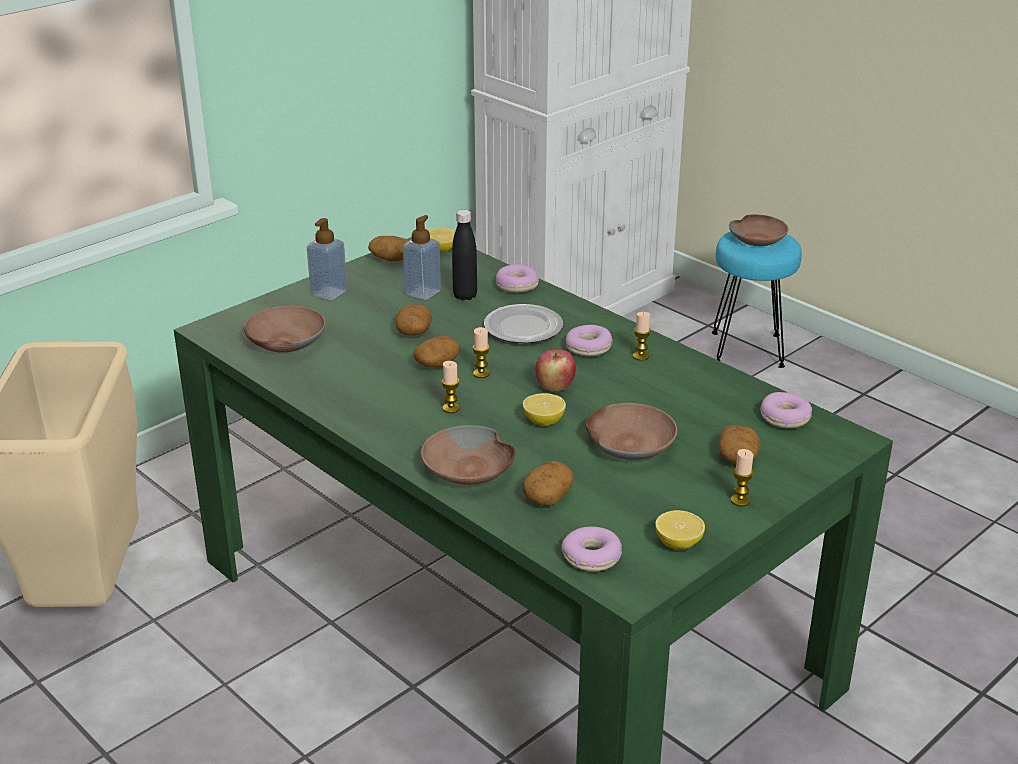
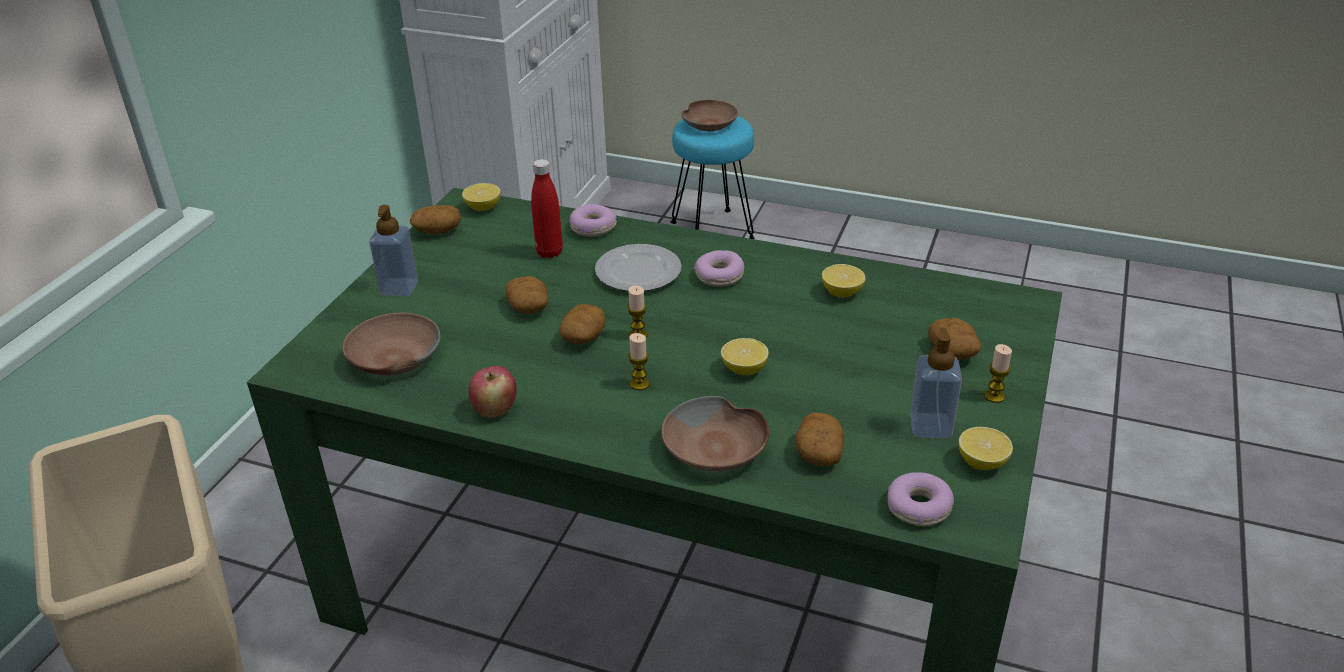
camera: 25 degrees left, 5 degrees up
soap dispenser [403,215,441,300] -> soap dispenser moved to [910,328,962,439]
black bottle [452,210,477,300] -> red bottle [531,159,563,258]
apple [535,350,576,392] -> apple moved to [468,366,517,418]
brown bowl [585,403,677,460] -> none
candle [633,312,651,361] -> none
donut [760,392,812,428] -> none
none -> lemon [822,264,865,298]

